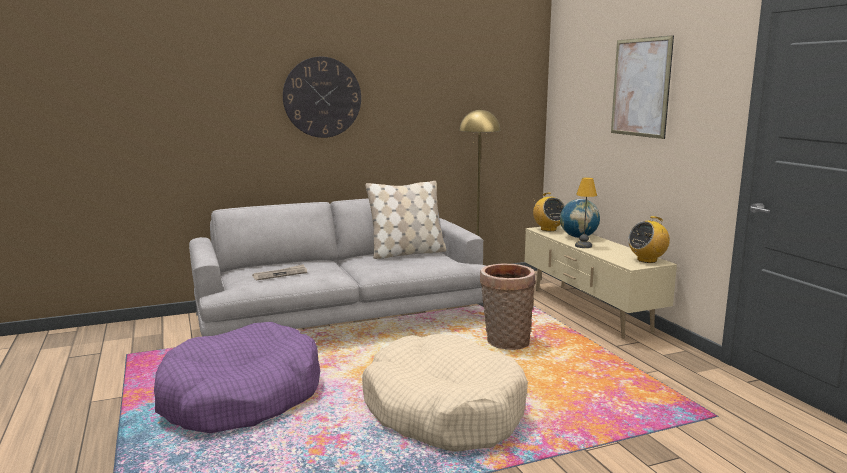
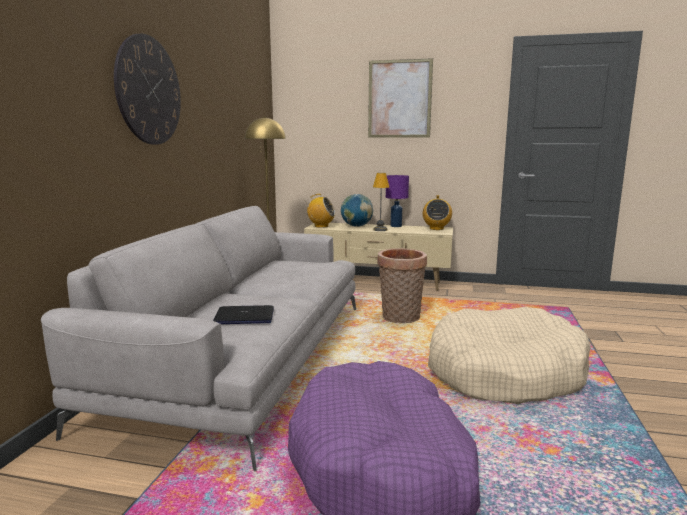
camera: 55 degrees left, 0 degrees up
newspaper [252,264,307,281] -> laptop [213,305,274,324]
beige pillow [365,181,446,259] -> none
none -> purple table lamp [386,175,409,227]

